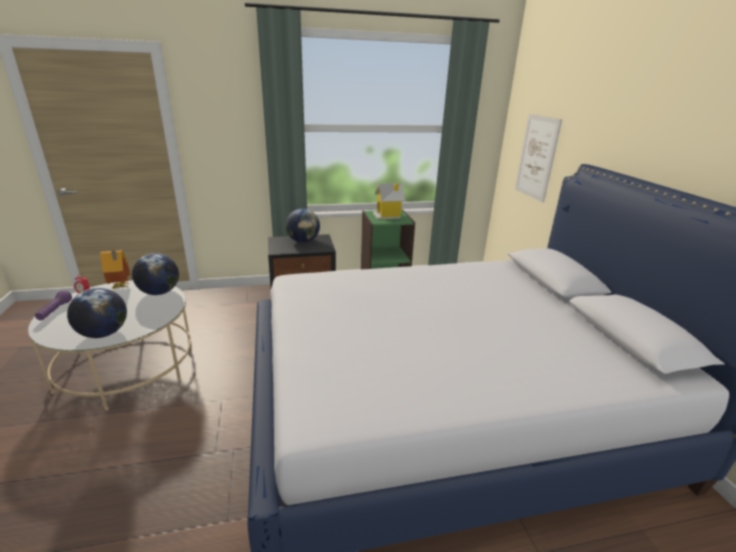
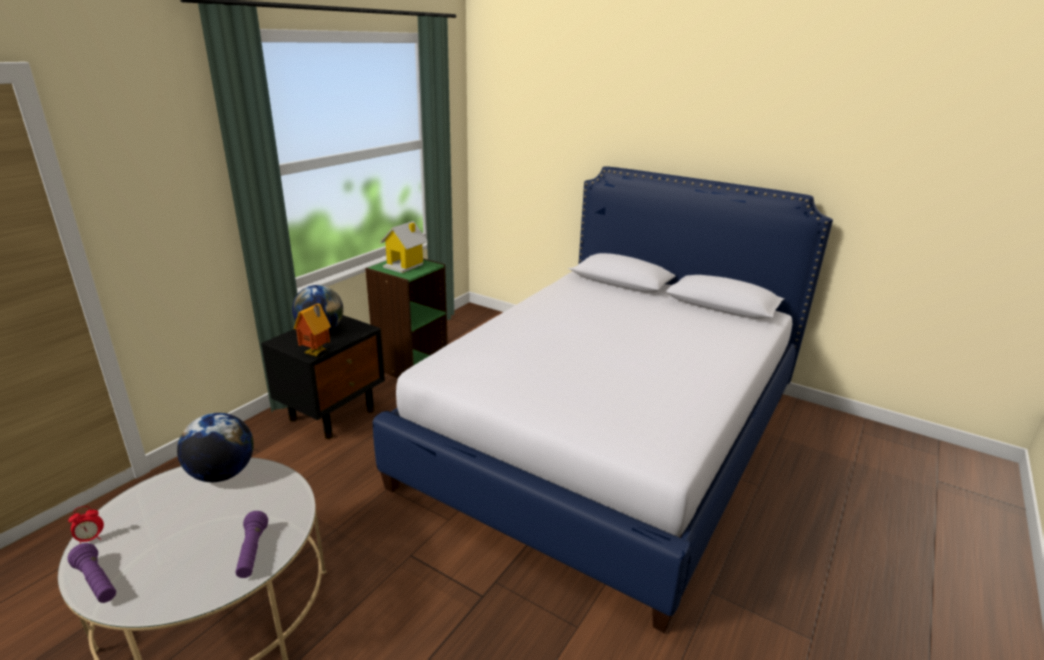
camera: 45 degrees left, 0 degrees up
globe [67,288,127,338] -> purple flashlight [235,511,268,578]
toy house [100,250,130,289] -> toy house moved to [294,304,331,356]
picture [515,114,562,202] -> none

